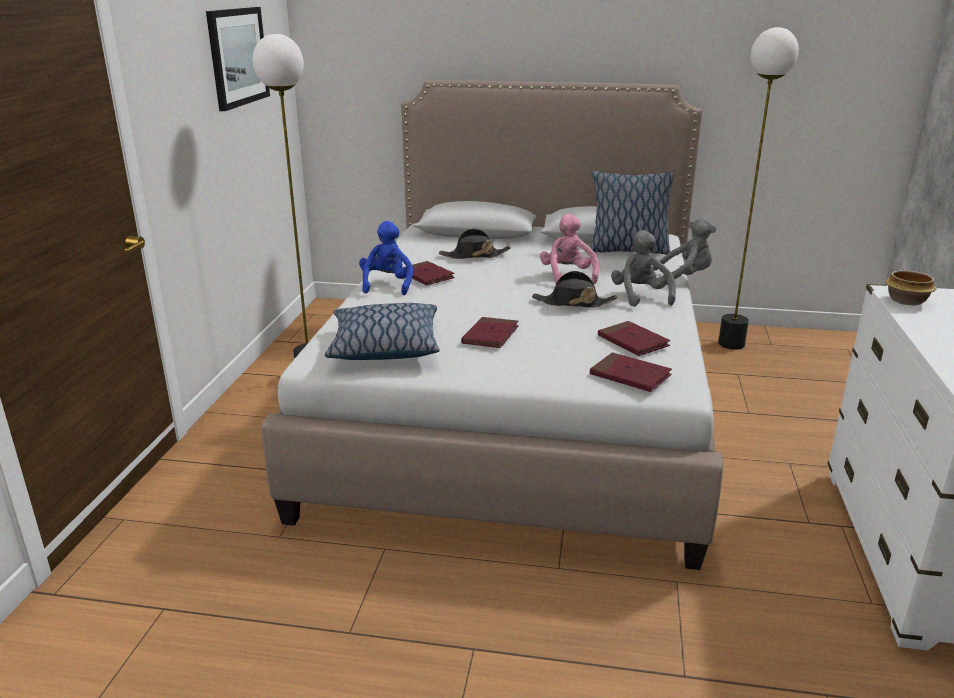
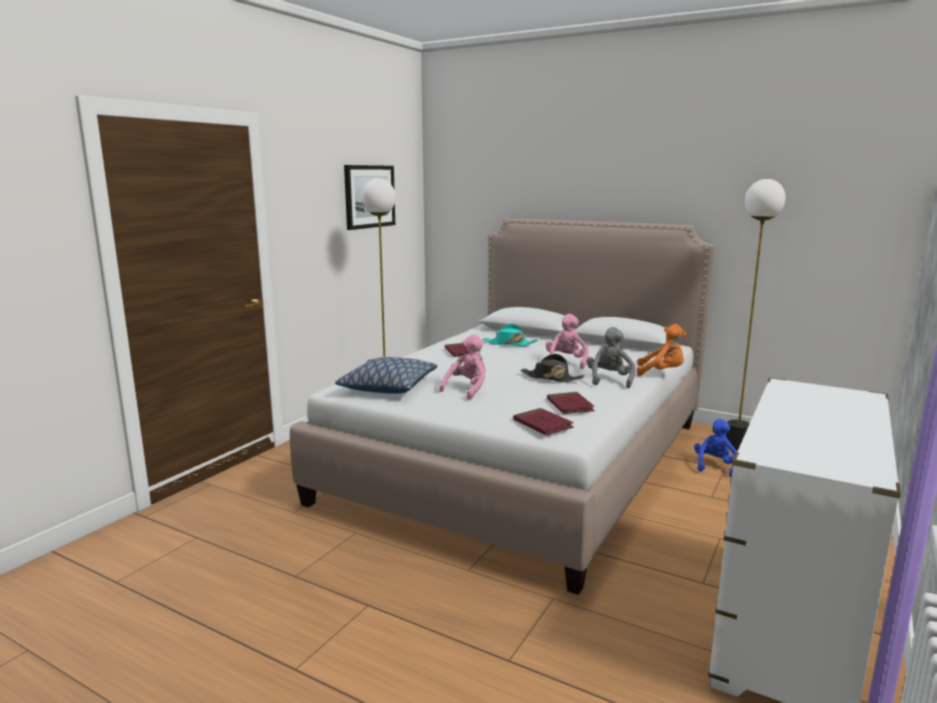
camera: 20 degrees right, 10 degrees down
blue plush toy [359,221,413,295] -> blue plush toy moved to [694,419,737,478]
black hat [439,228,511,259] -> turquoise hat [483,324,538,346]
red book [461,317,519,348] -> pink plush toy [439,334,485,400]
pillow [591,171,674,255] -> none
grey plush toy [652,218,716,285] -> orange plush toy [637,324,686,376]
bowl [885,270,937,305] -> none

